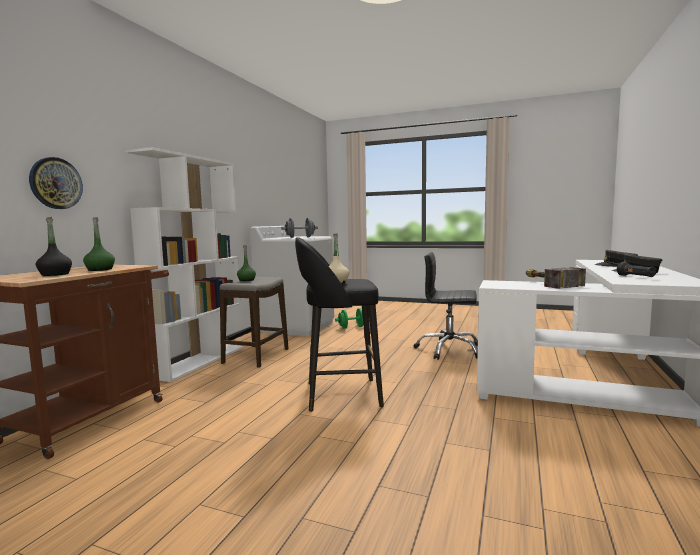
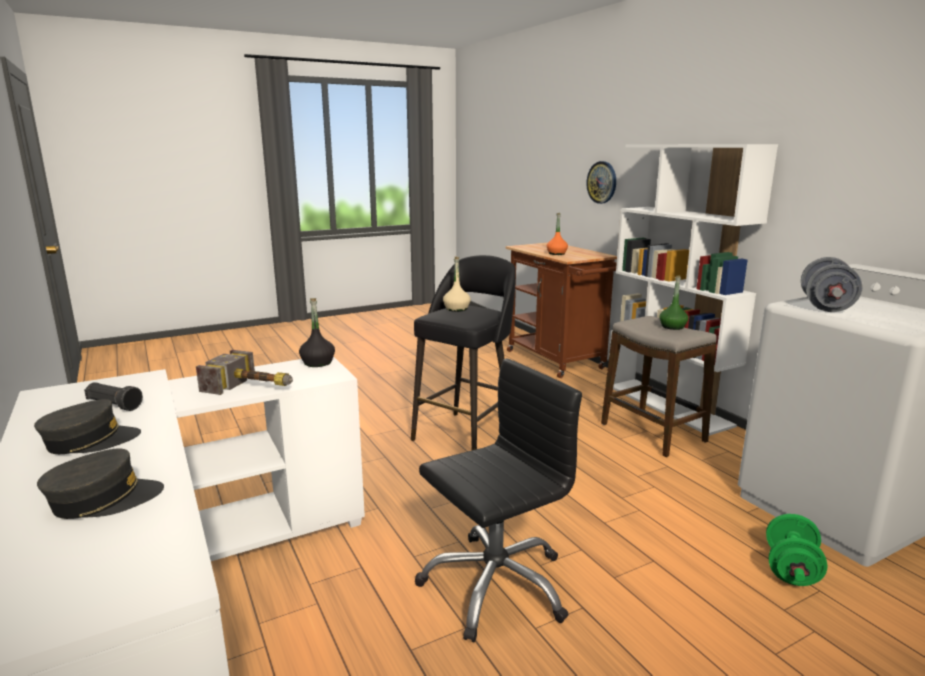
camera: 130 degrees right, 10 degrees up
black bottle [36,217,72,276] -> black bottle moved to [299,298,335,367]
green bottle [83,217,115,271] -> orange bottle [547,213,568,255]

